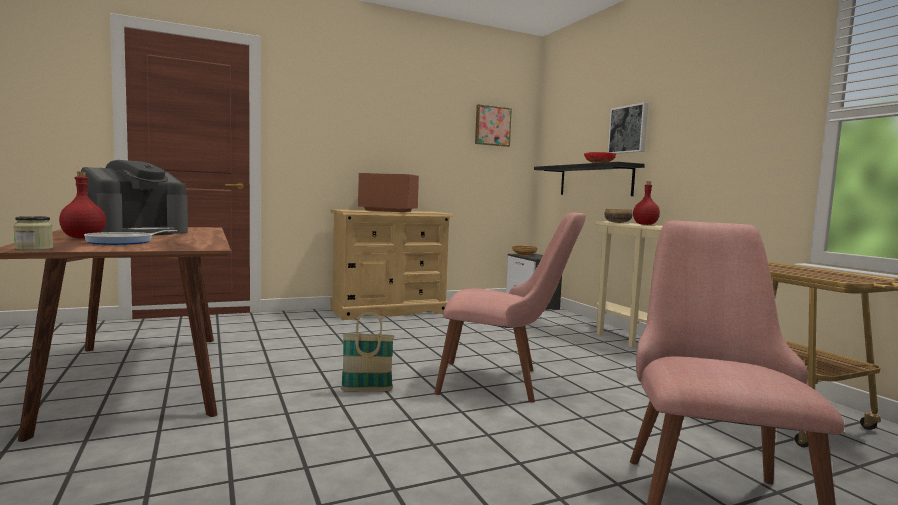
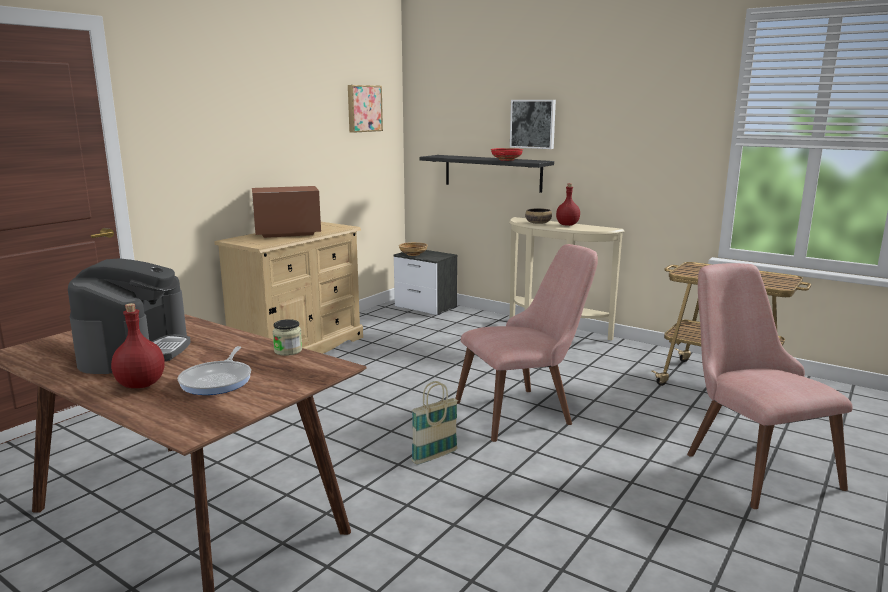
camera: 30 degrees left, 10 degrees up
jar [13,216,53,251] -> jar moved to [272,319,302,356]

